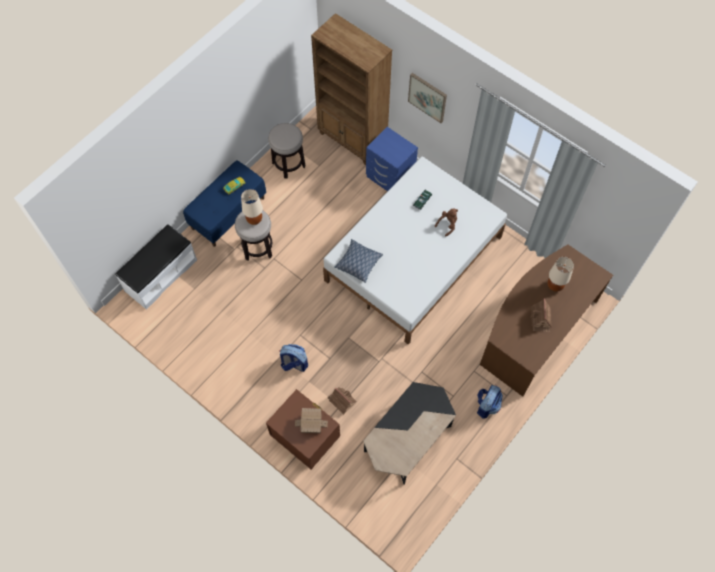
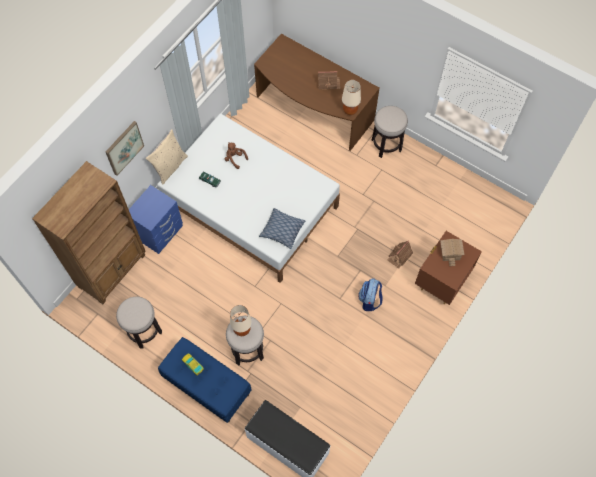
camera: 95 degrees left, 0 degrees up
black coffee table [363,382,456,485] -> none
backpack [477,385,503,419] -> stool [372,106,408,158]
beige table lamp [548,257,574,292] -> beige table lamp moved to [342,80,361,115]
none -> beige pillow [145,129,188,185]

